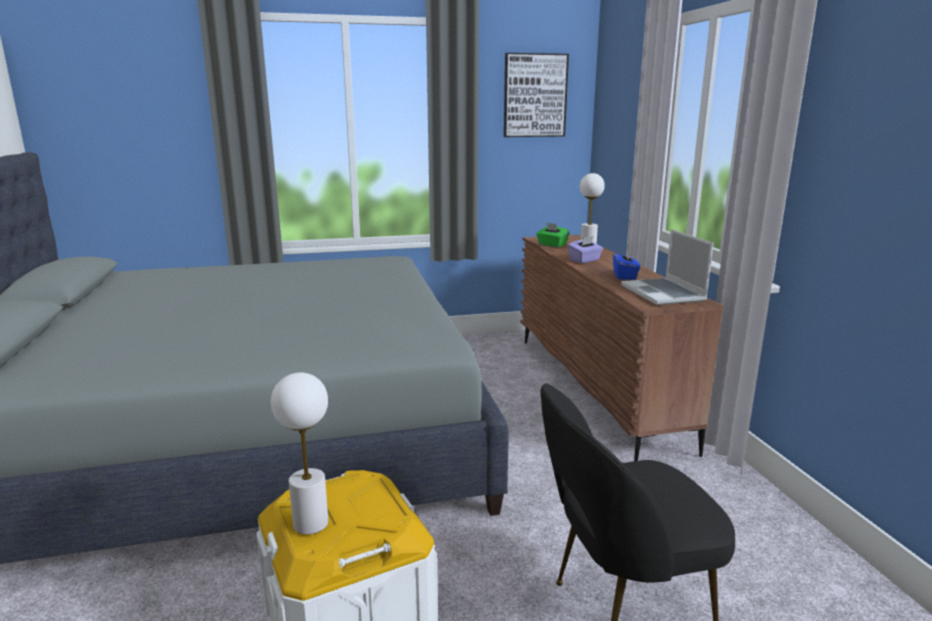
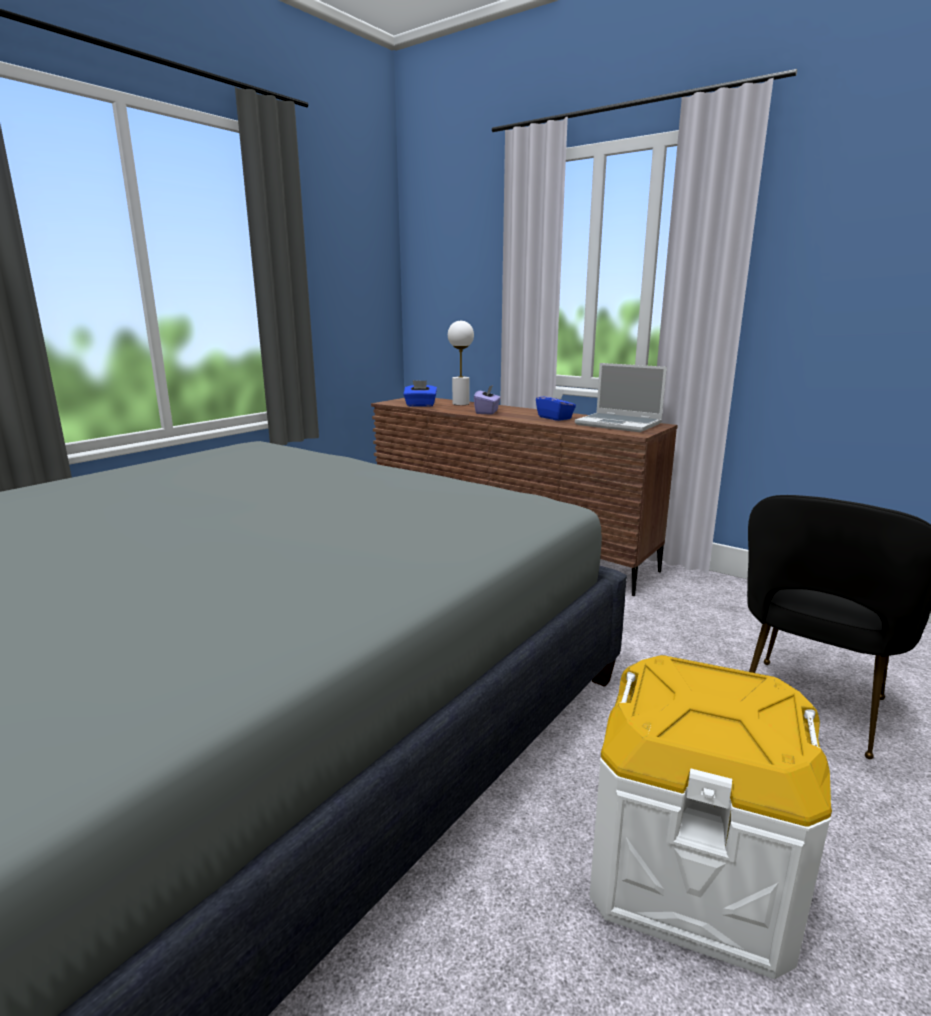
camera: 40 degrees left, 0 degrees up
white table lamp [271,373,328,535] -> none
picture [504,53,569,137] -> none
green tissue box [536,222,570,247] -> blue tissue box [403,380,437,407]

